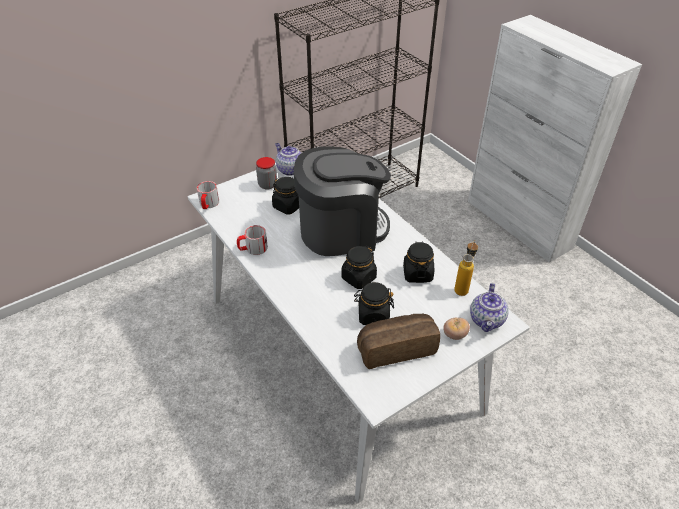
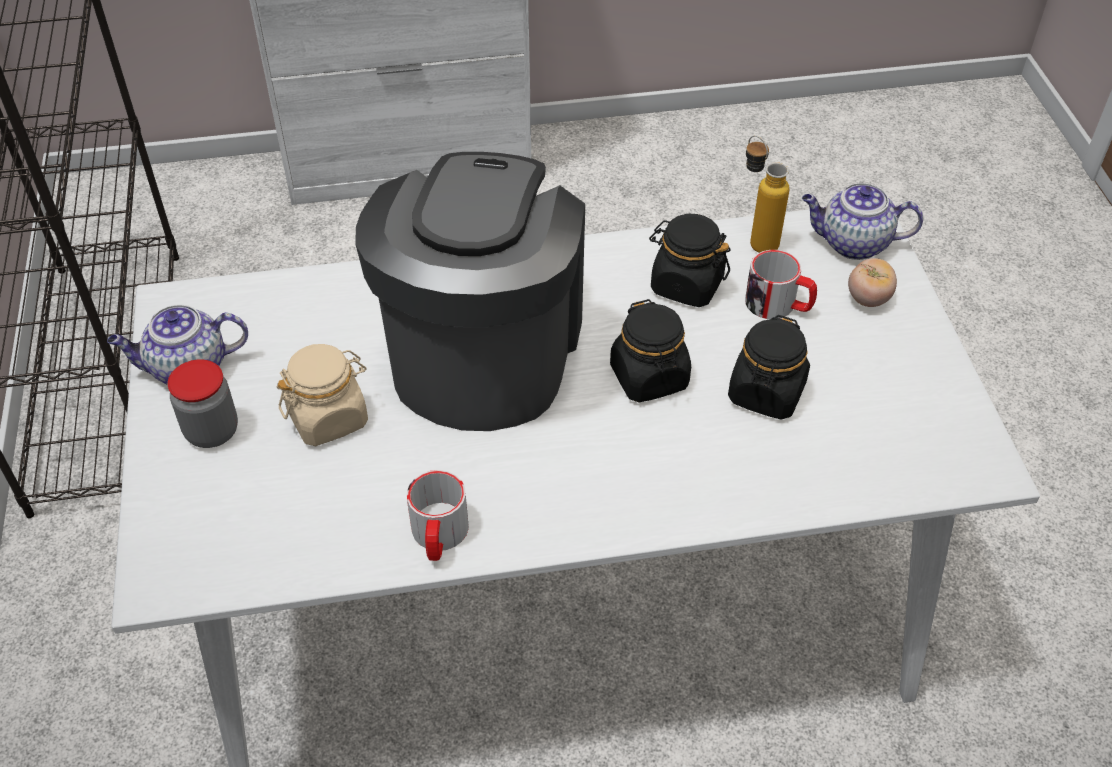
camera: 65 degrees left, 5 degrees up
mug [197,181,219,209] -> mug moved to [745,250,817,319]
black jar [272,177,299,215] -> beige jar [276,344,368,446]
bread [357,314,440,369] -> none
teapot [470,283,509,332] -> teapot turned 150 degrees clockwise [802,183,923,260]

